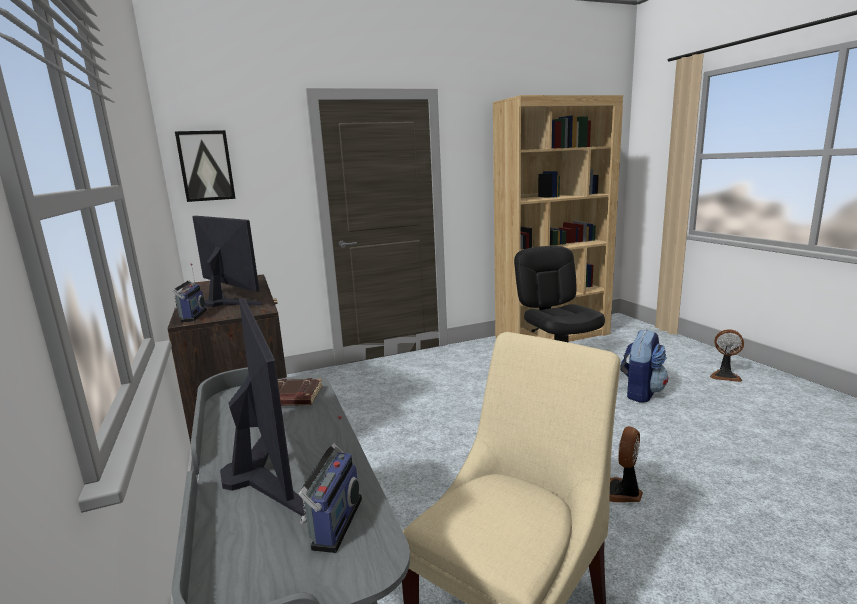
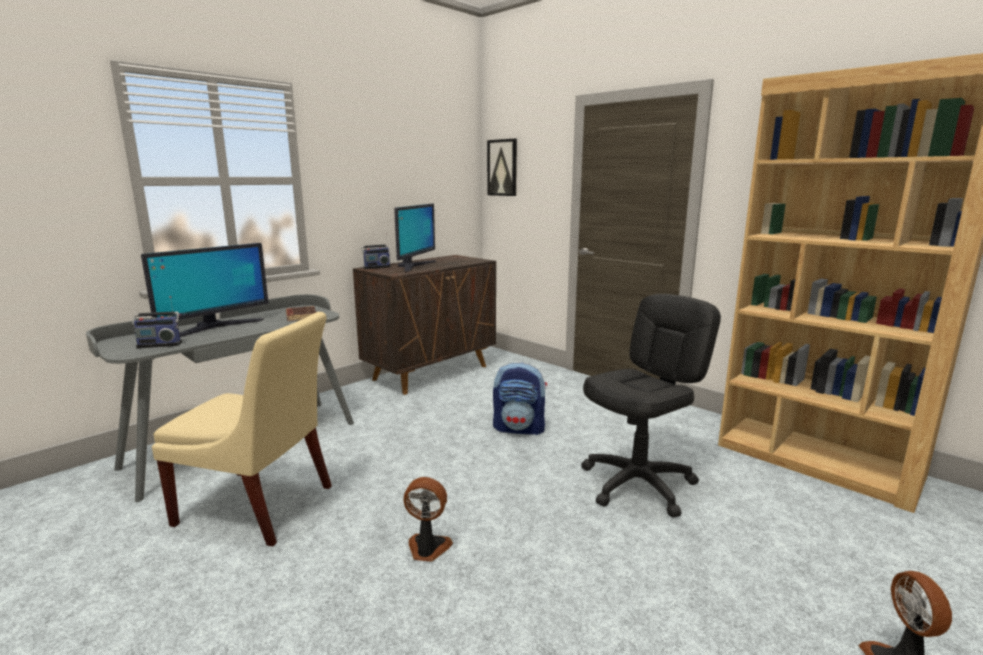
camera: 65 degrees right, 0 degrees up
backpack [620,329,668,403] -> backpack moved to [493,362,547,435]

